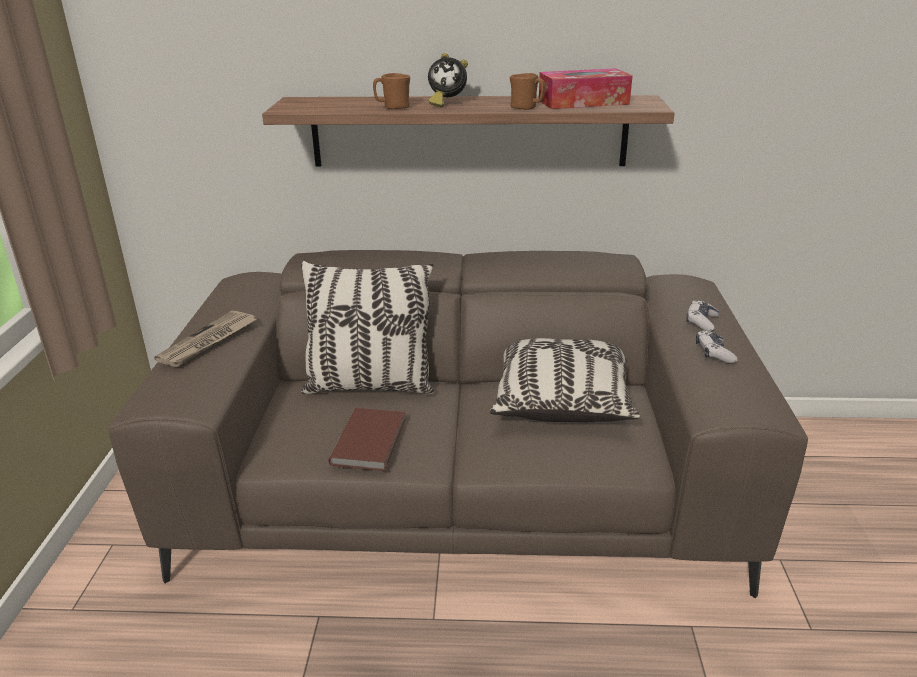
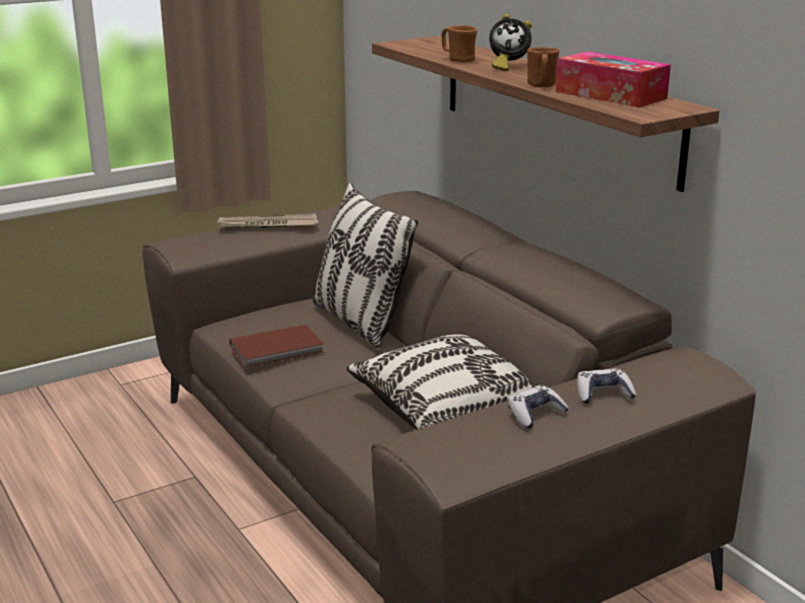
camera: 55 degrees right, 5 degrees down
alarm clock [428,53,468,107] -> alarm clock turned 60 degrees counterclockwise [489,14,532,71]

